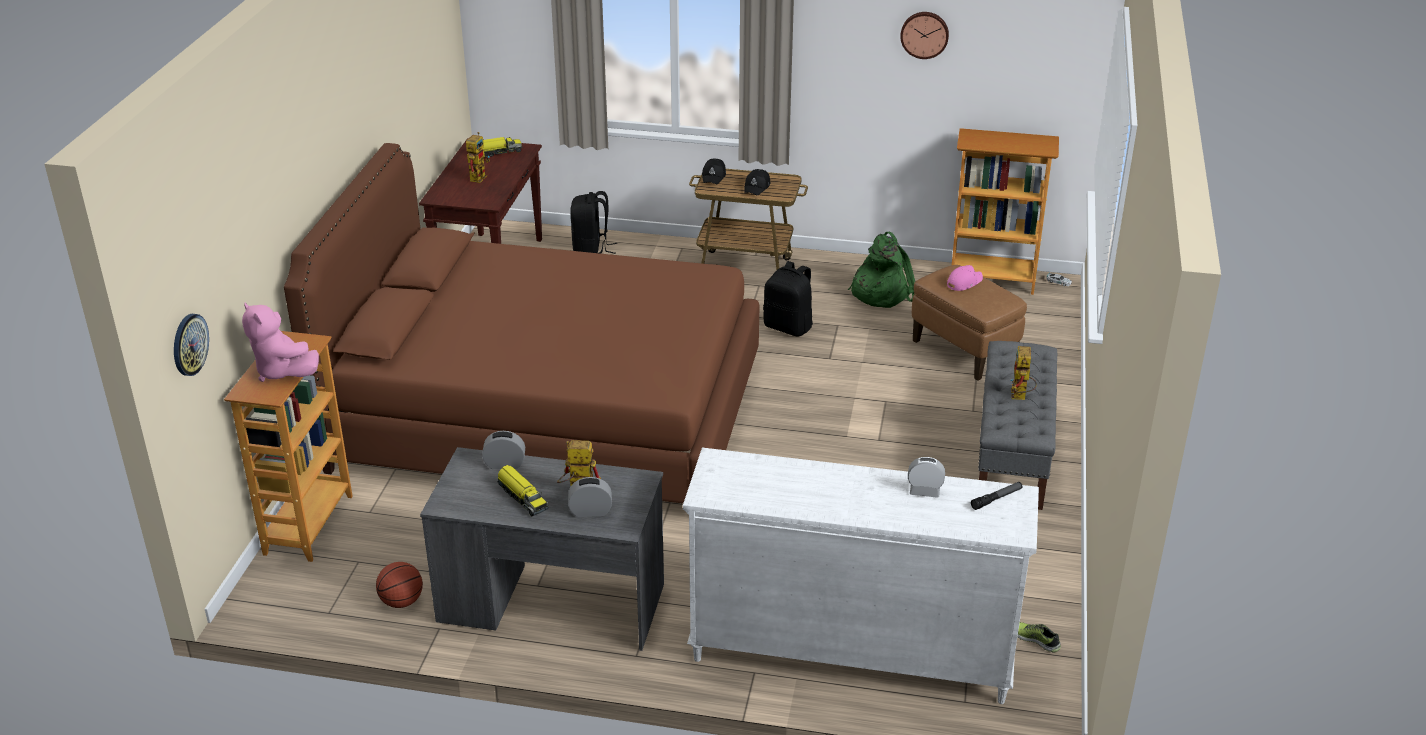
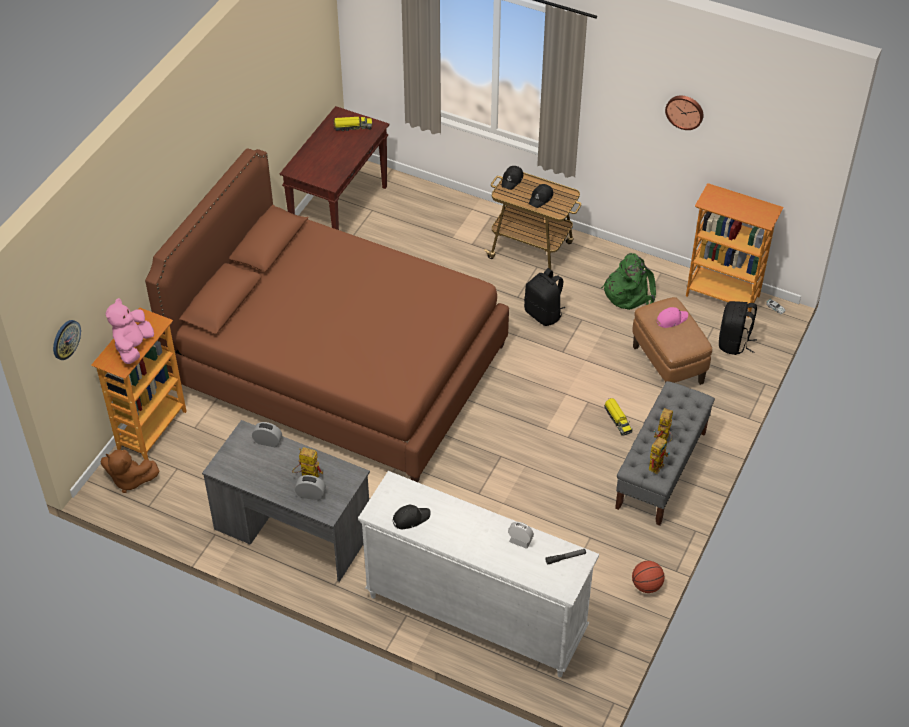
camera: 15 degrees right, 15 degrees up
pink plush toy [242,302,319,382] -> pink plush toy turned 45 degrees clockwise [106,298,154,364]
basketball [376,562,423,608] -> basketball moved to [632,561,665,593]
toy robot [466,132,490,183] -> toy robot moved to [649,436,670,474]
toy truck [497,465,549,516] -> toy truck moved to [604,398,633,435]
black backpack [570,191,617,254] -> black backpack moved to [719,301,757,355]
shoe [1018,622,1061,653] -> none
none -> brown plush toy [101,449,159,493]
none -> black cap [393,504,431,529]

